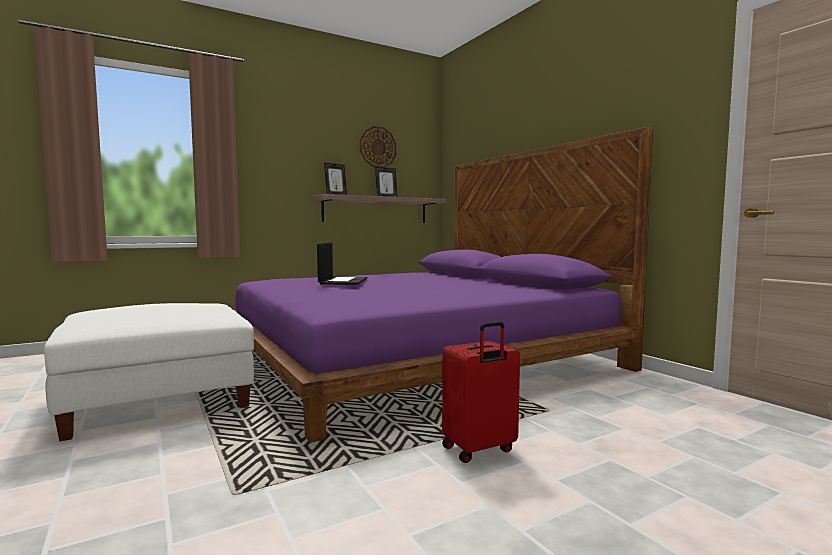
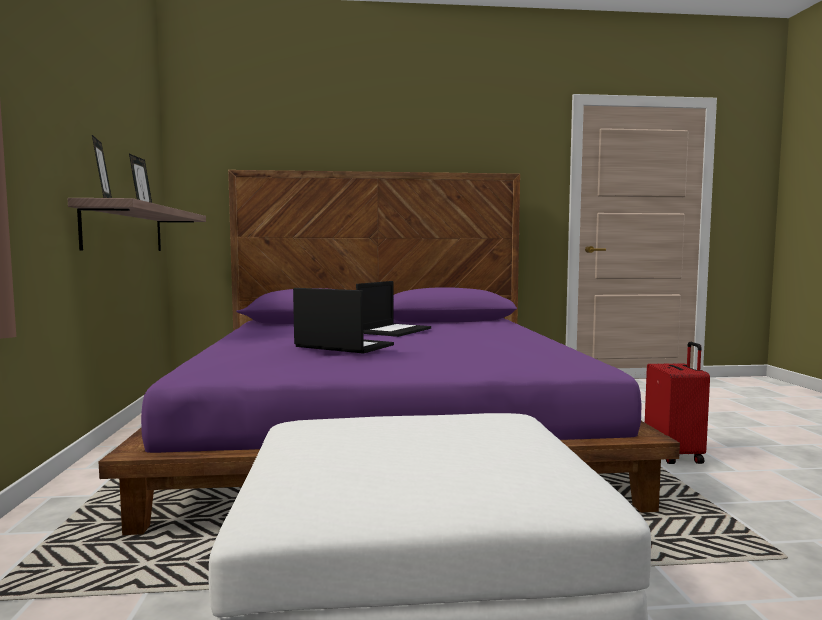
camera: 65 degrees left, 0 degrees up
wall clock [360,126,396,168] -> none
none -> laptop [356,281,431,337]

